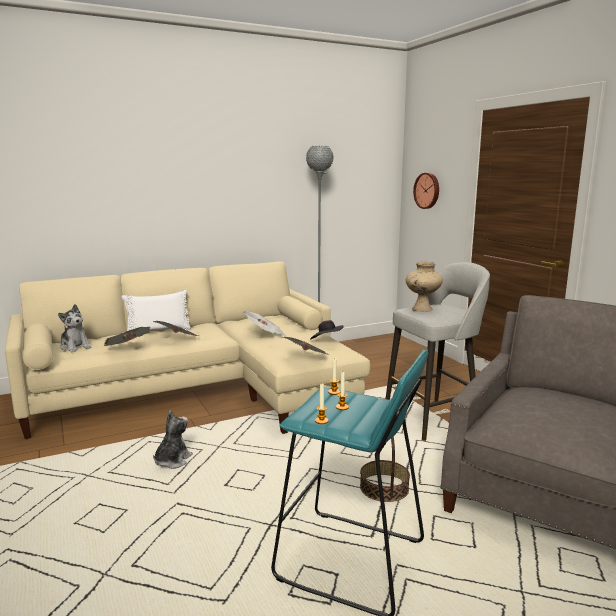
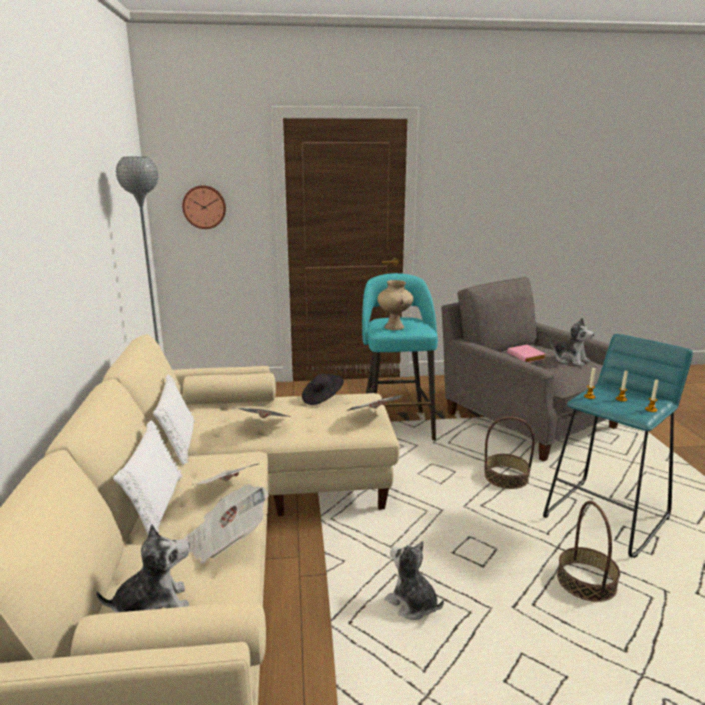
camera: 70 degrees left, 5 degrees up
grey stool [386,262,490,441] -> turquoise stool [362,273,438,440]
none -> white pillow [153,375,195,465]
none -> pink book [507,345,546,363]
none -> plush toy [550,318,594,366]
none -> basket [557,501,620,602]

